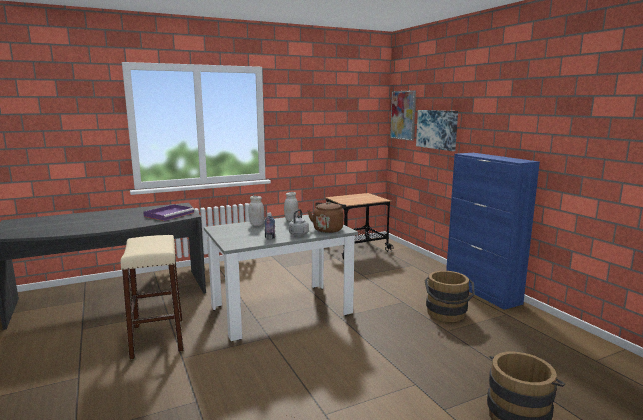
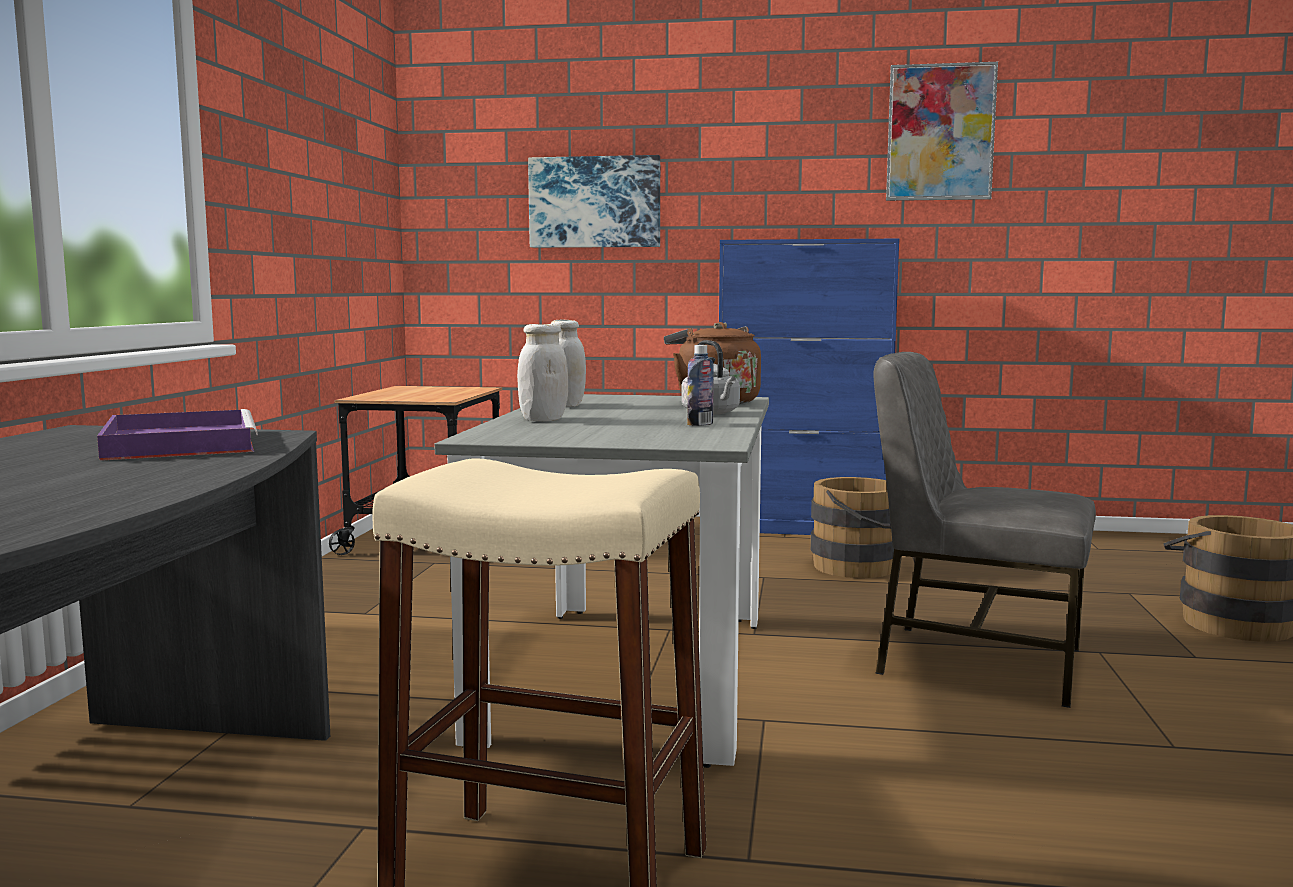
camera: 55 degrees left, 5 degrees down
picture [390,90,416,141] -> picture moved to [886,62,998,201]
none -> grey chair [874,352,1096,708]

